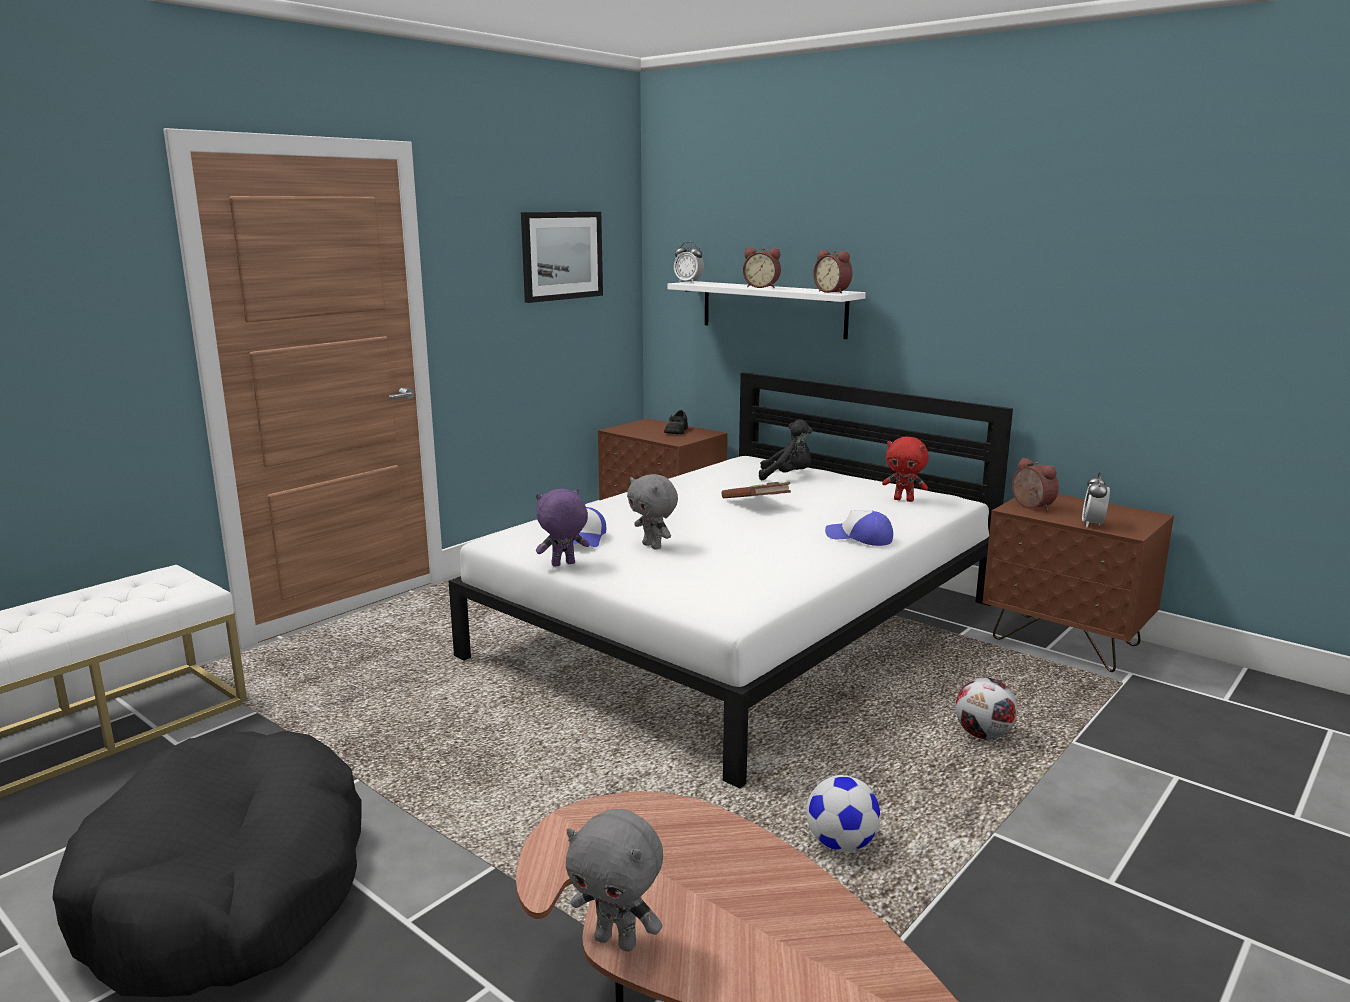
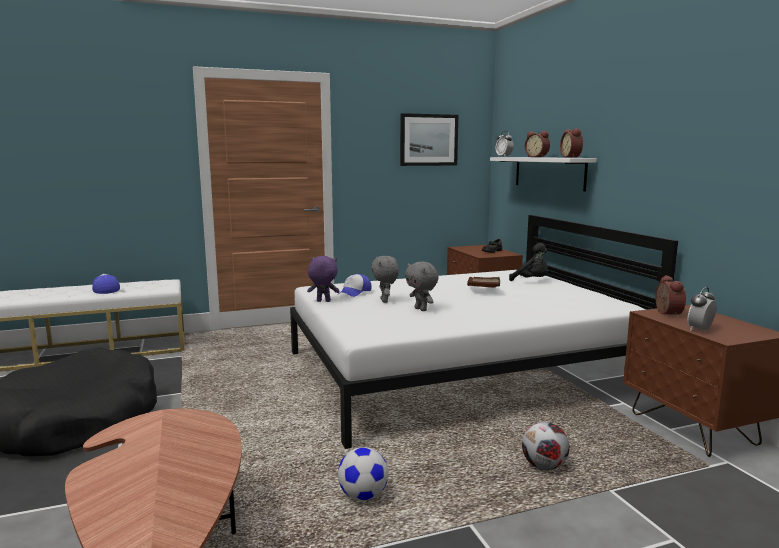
camera: 30 degrees right, 5 degrees down
grey plush toy [566,809,663,952] -> grey plush toy moved to [405,262,439,311]
cap [825,510,893,546] -> cap moved to [92,274,120,294]
red plush toy [882,437,929,502] -> none

